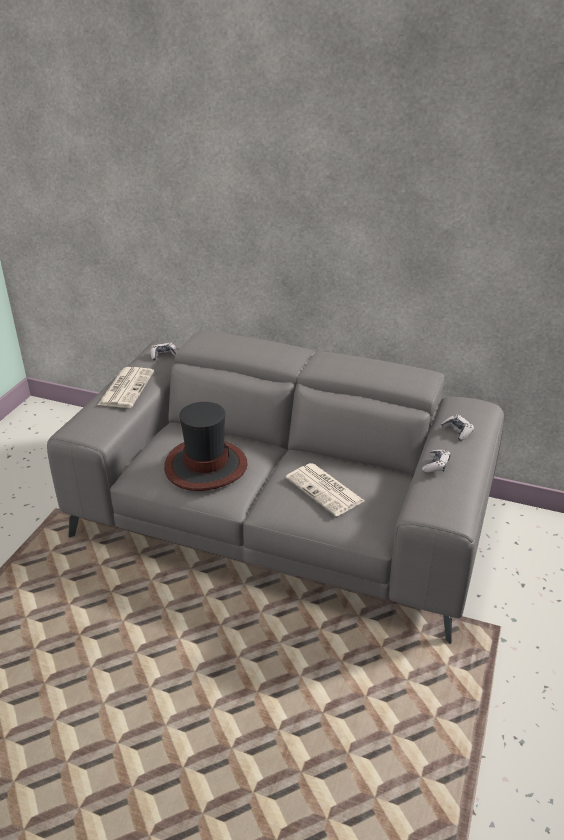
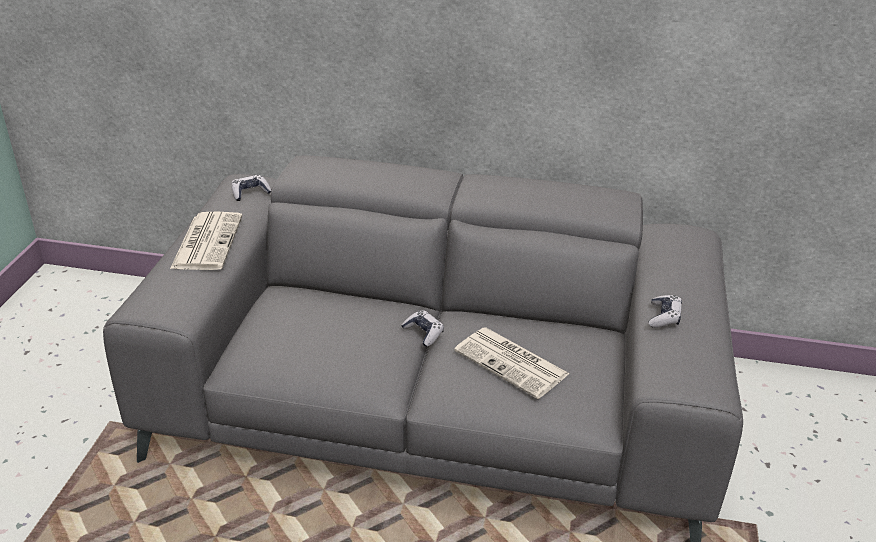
camera: 10 degrees left, 0 degrees up
hat [164,402,248,491] -> none
game controller [441,415,474,441] -> game controller moved to [401,310,444,347]

